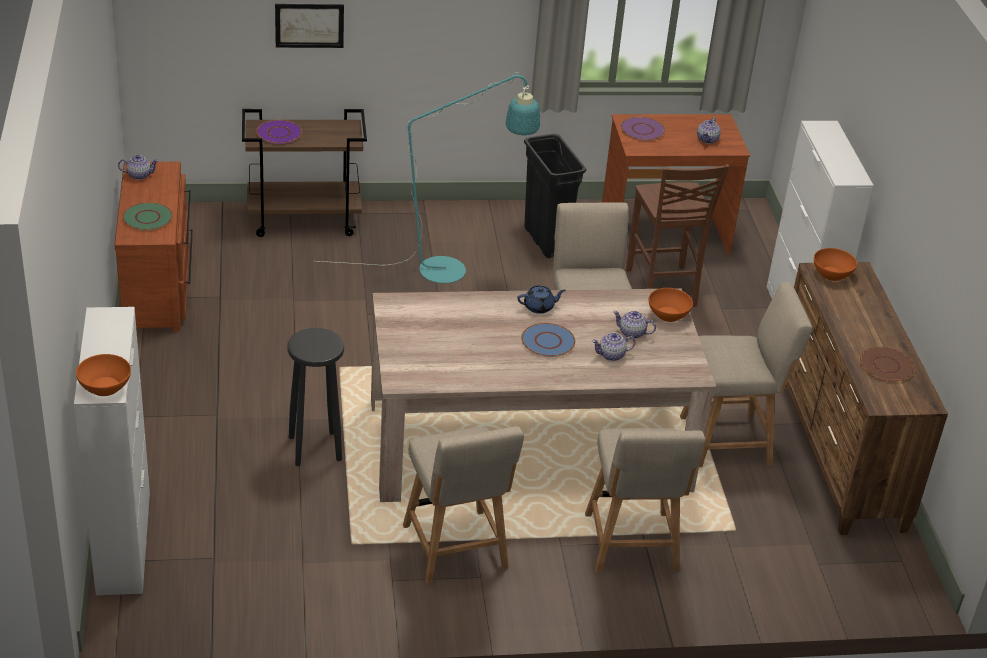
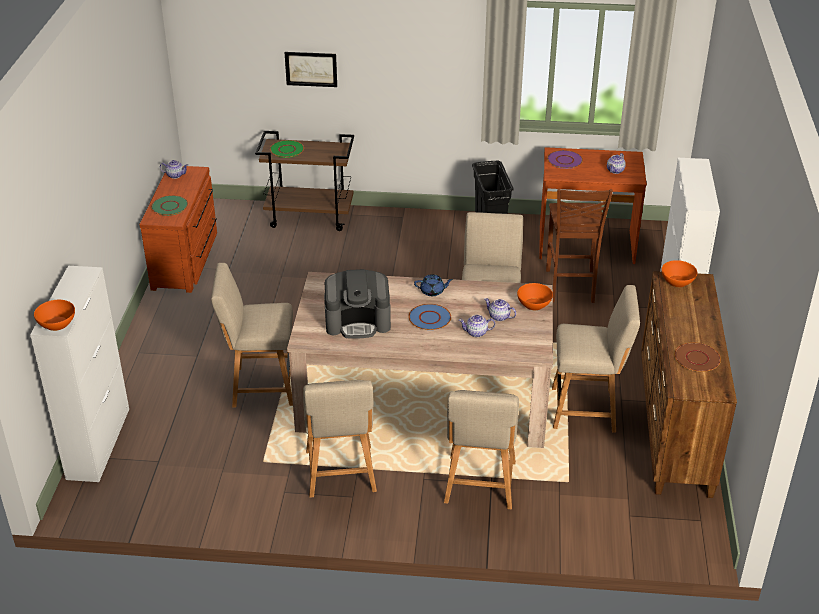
camera: 15 degrees right, 0 degrees up
purple plate [256,120,302,144] -> green plate [270,140,304,158]
black stool [288,328,344,466] -> beige chair [211,263,293,408]
turquoise floor lamp [315,72,540,283] -> none
none -> coffee machine [324,269,391,339]

